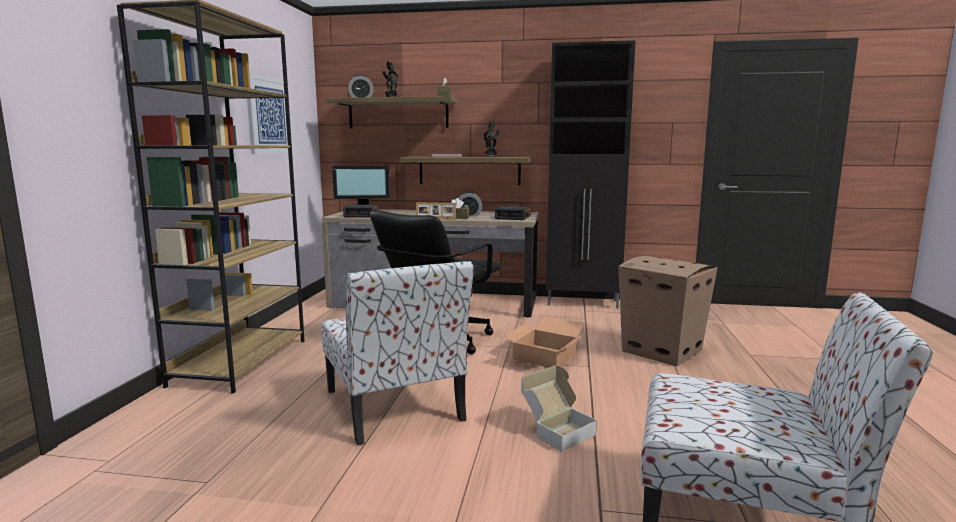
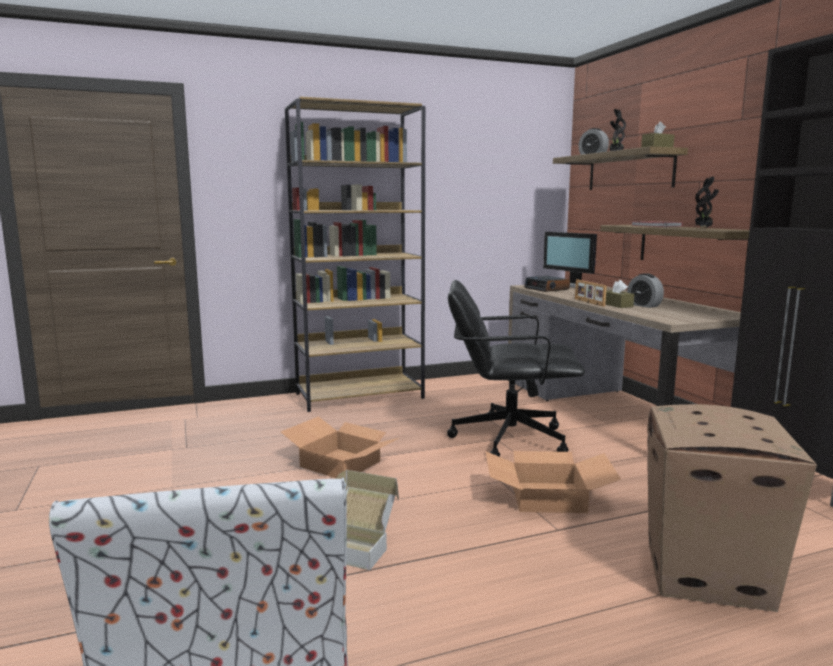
camera: 60 degrees right, 0 degrees up
picture [247,72,293,154] -> none
chair [321,261,474,445] -> cardboard box [281,416,399,478]
alarm clock [495,206,531,220] -> none

